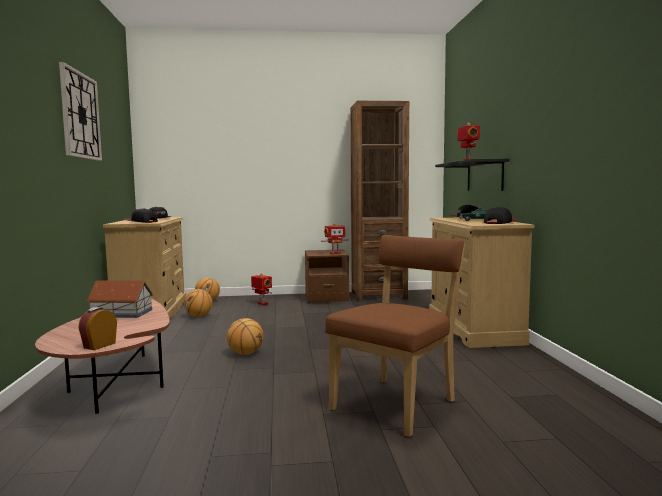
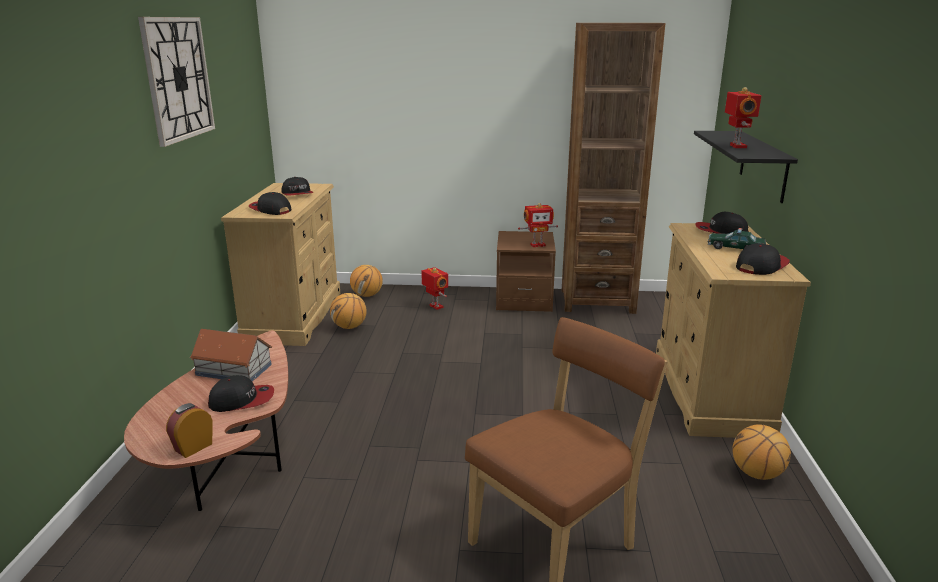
camera: 10 degrees right, 15 degrees up
basketball [227,318,263,355] -> basketball moved to [732,424,791,480]
none -> cap [208,375,274,412]

